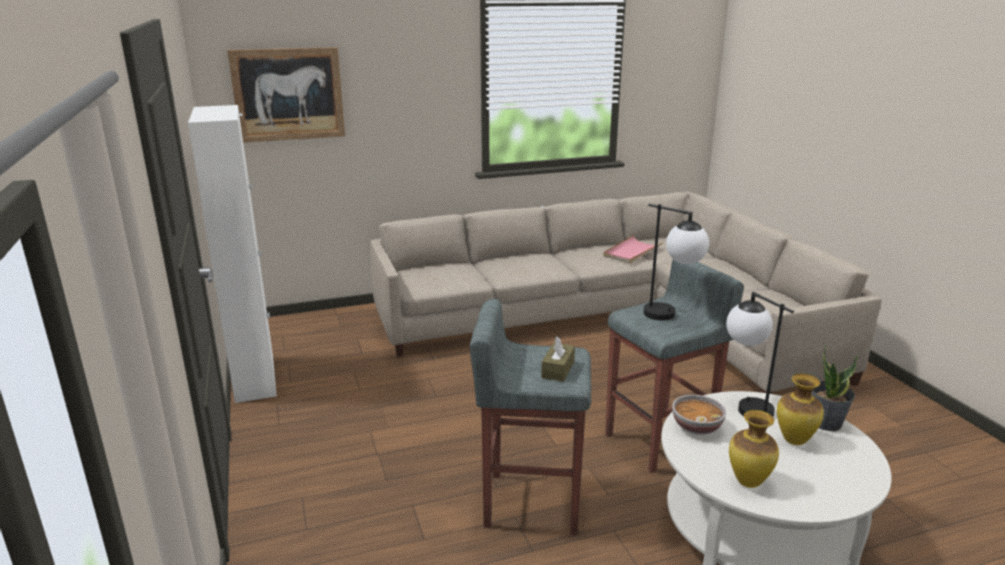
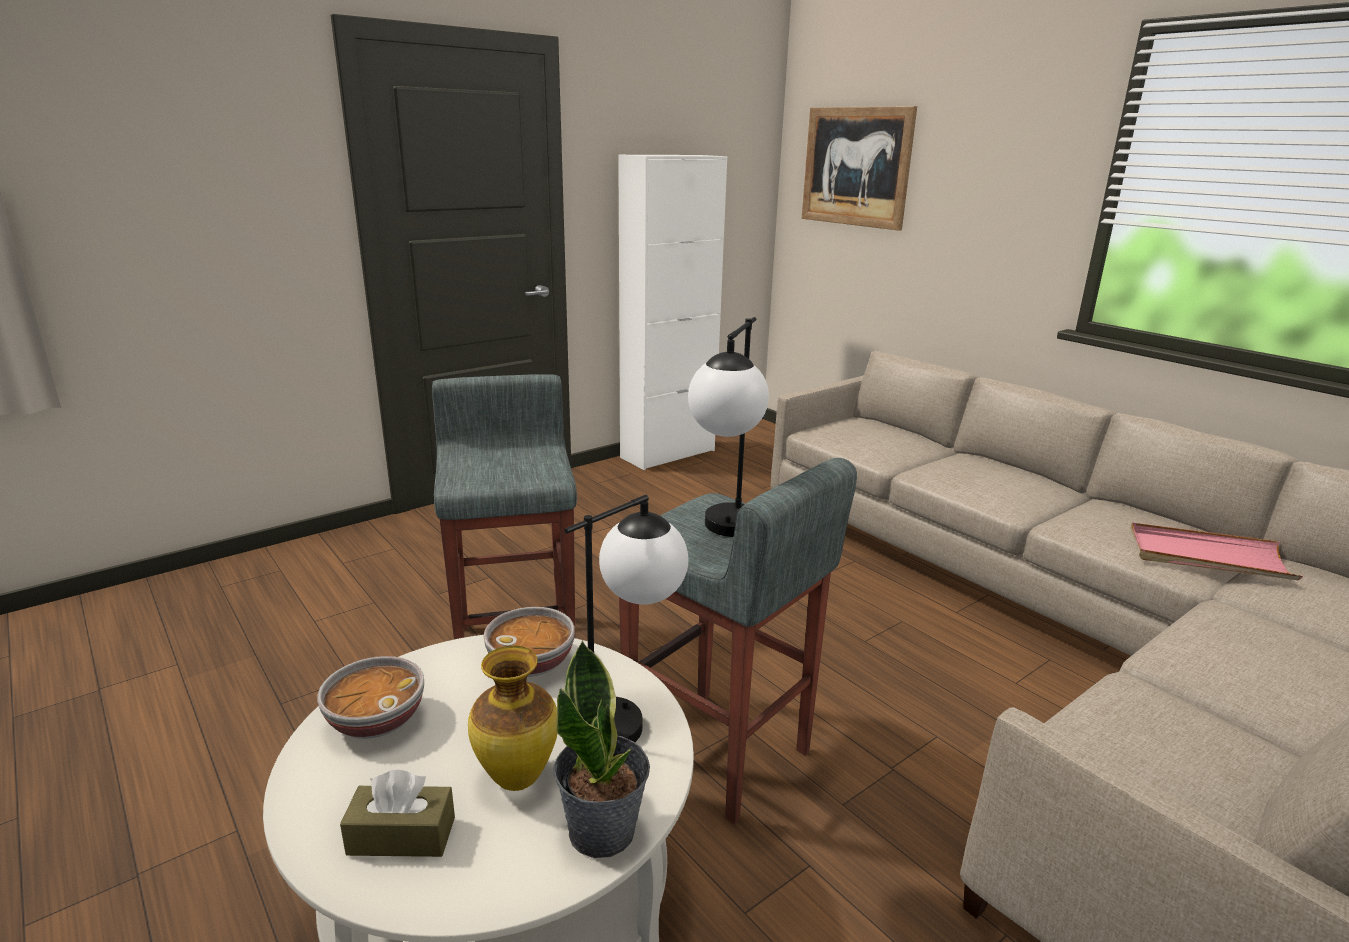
camera: 70 degrees right, 0 degrees up
brown tissue box [541,336,575,382] -> brown tissue box moved to [340,770,455,857]
vase [729,410,779,488] -> bowl [317,656,424,739]

